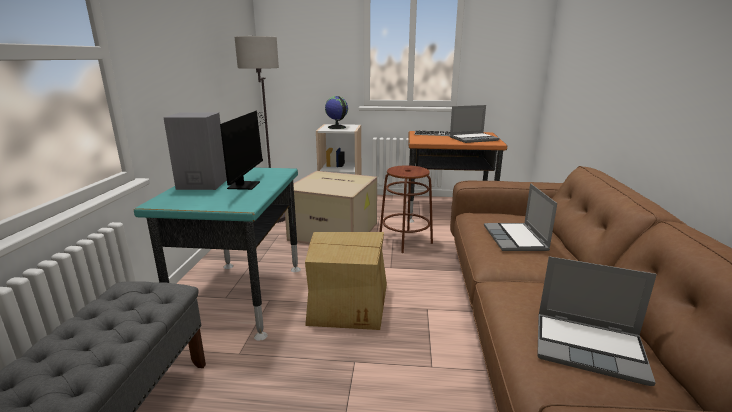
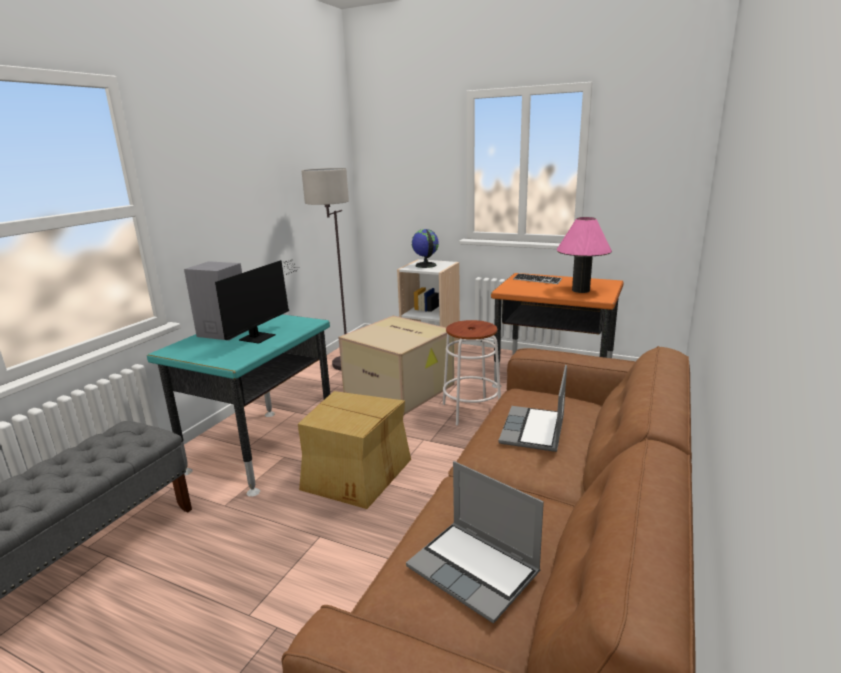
camera: 20 degrees right, 0 degrees up
brown stool [380,165,433,253] -> white stool [443,320,501,425]
laptop [450,105,499,143] -> pink table lamp [557,217,612,293]

